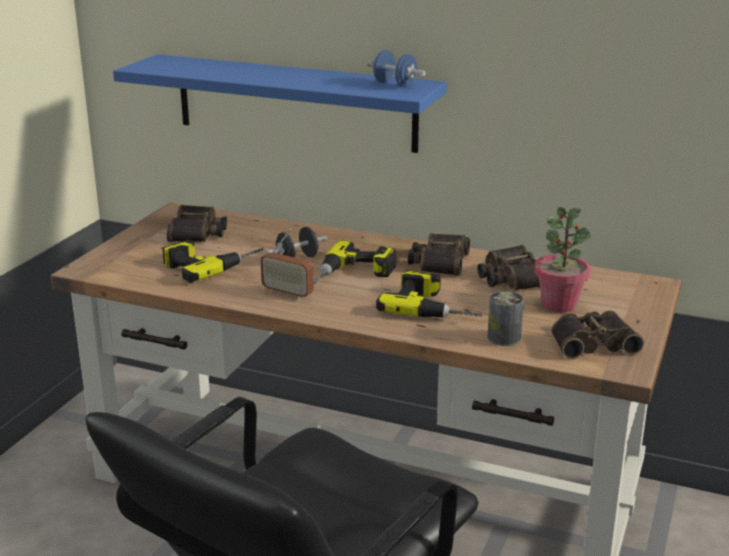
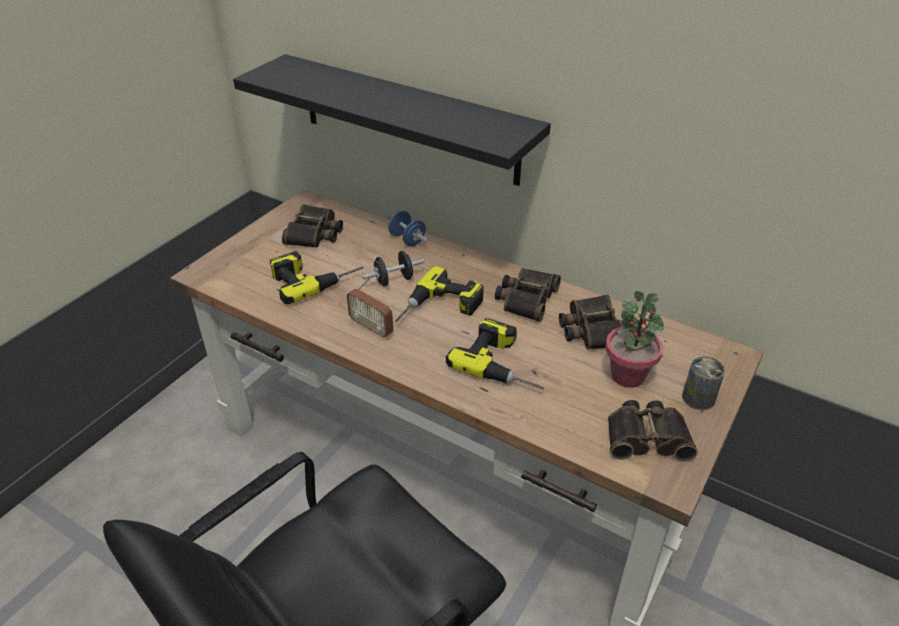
camera: 10 degrees right, 15 degrees up
blue shelf [113,54,447,153] -> black shelf [233,54,551,186]
blue dumbbell [367,50,426,87] -> blue dumbbell moved to [387,210,428,246]
can [488,291,524,346] -> can moved to [682,356,725,410]

